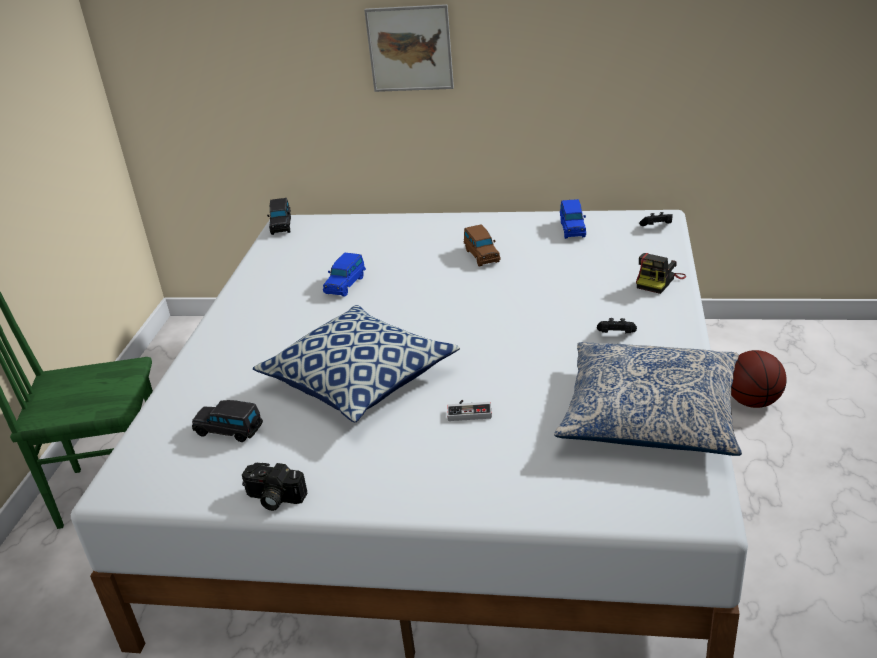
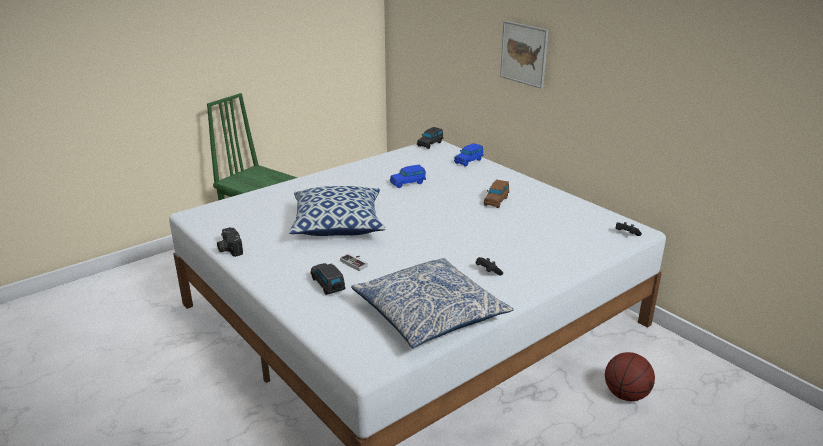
camera: 40 degrees right, 5 degrees down
black toy car [192,400,263,442] -> black toy car moved to [311,263,346,295]
blue toy car [560,199,586,239] -> blue toy car moved to [454,143,484,167]
camera [636,253,686,294] -> none

